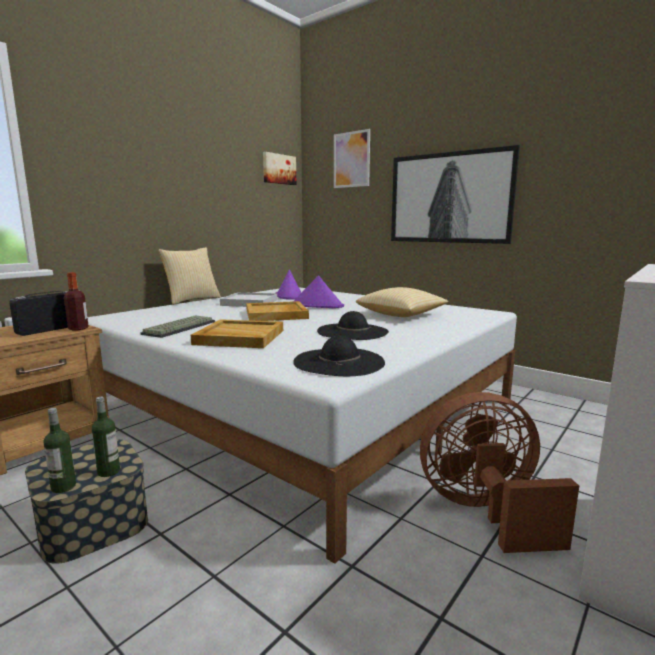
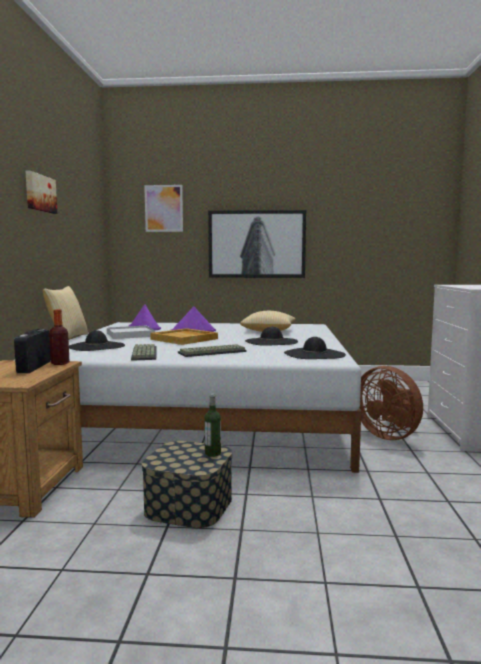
camera: 35 degrees left, 5 degrees down
bottle [43,408,76,493] -> none
beige tray [191,319,283,348] -> keyboard [178,344,247,357]
picture [263,152,296,185] -> picture moved to [26,170,57,214]
brown fan [420,392,579,553] -> brown fan turned 90 degrees counterclockwise [359,366,423,440]
none -> black hat [69,330,125,351]

